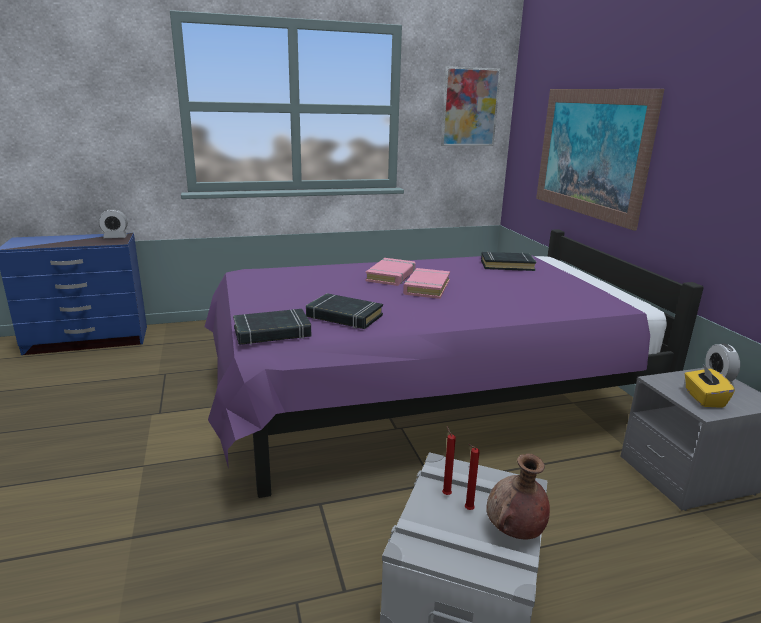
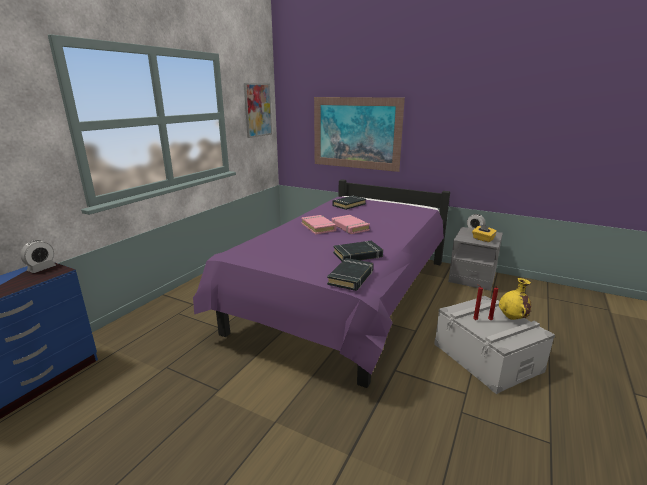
camera: 45 degrees left, 0 degrees up
brown vase [486,454,550,540] -> yellow vase [499,278,531,320]

